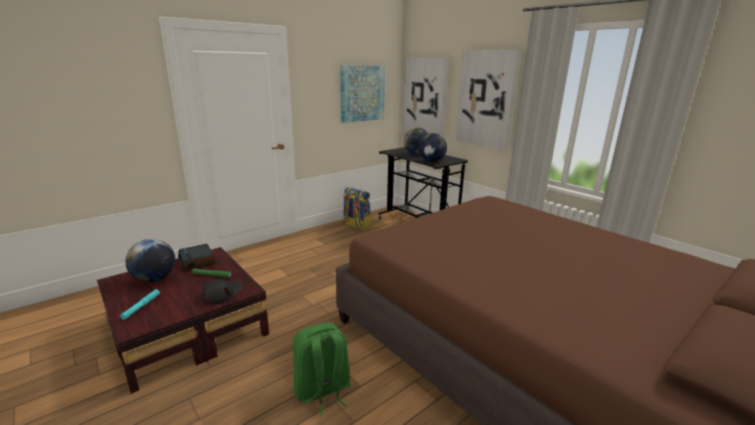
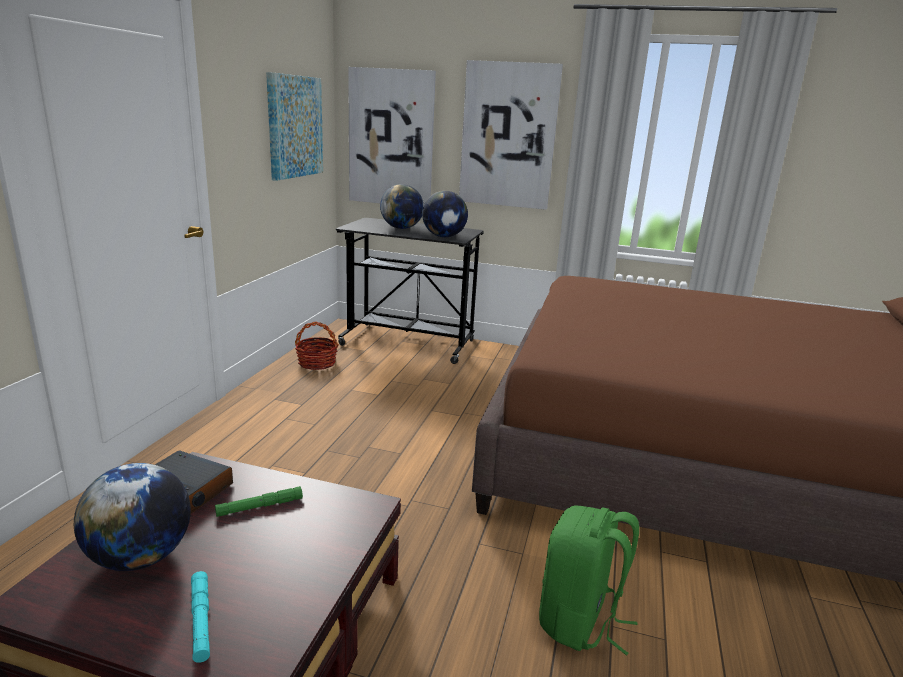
camera: 35 degrees left, 0 degrees up
black cap [201,279,242,305] -> none
backpack [343,187,371,230] -> basket [295,322,339,370]

